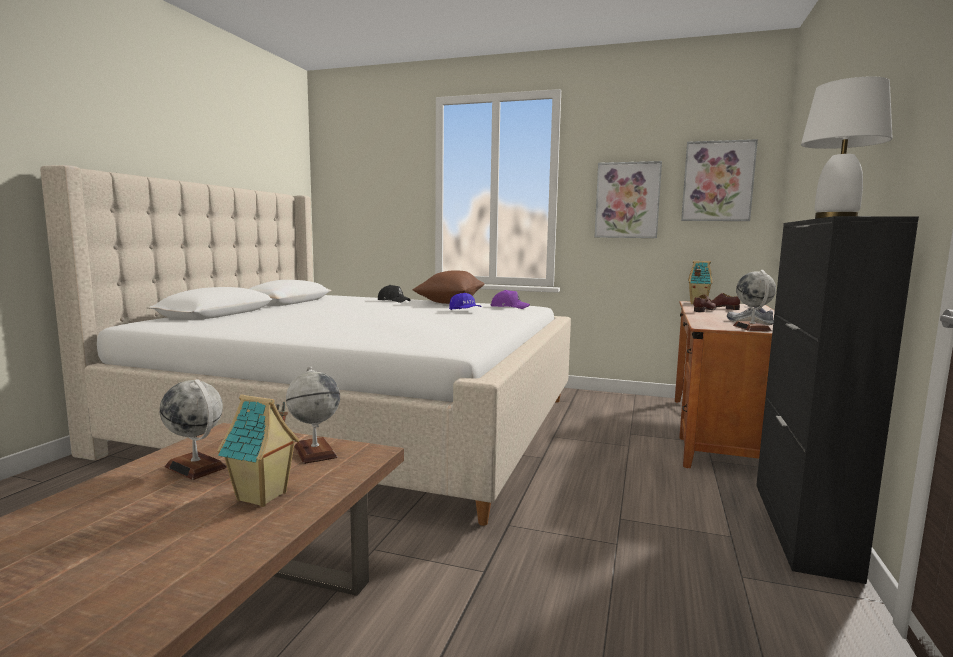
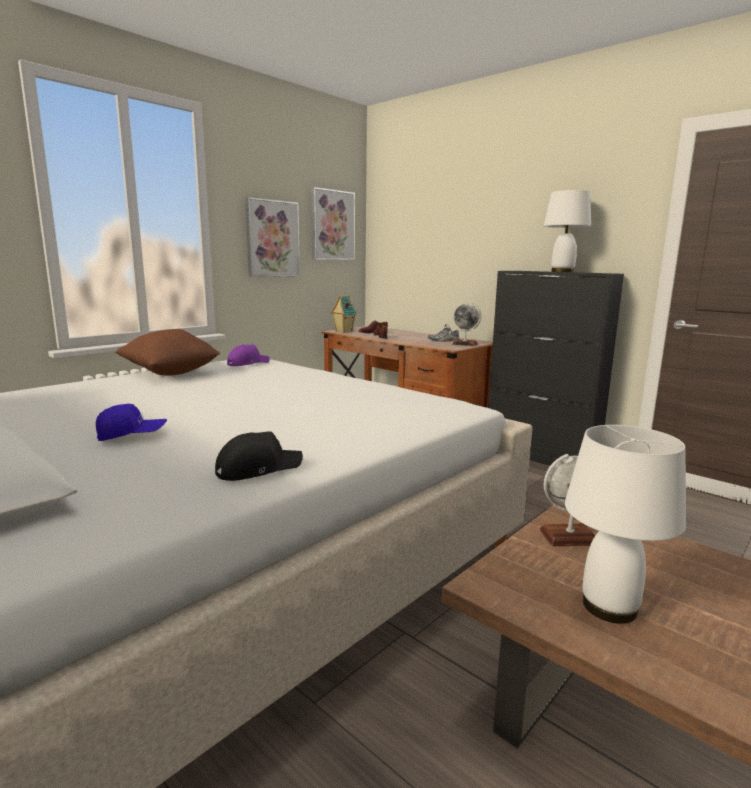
camera: 65 degrees left, 5 degrees up
globe [160,379,227,480] -> white table lamp [565,425,686,624]
toy house [217,394,299,507] -> none
black cap [378,285,410,303] -> black cap moved to [215,431,303,481]
blue cap [449,293,482,310] -> blue cap moved to [96,404,167,441]

